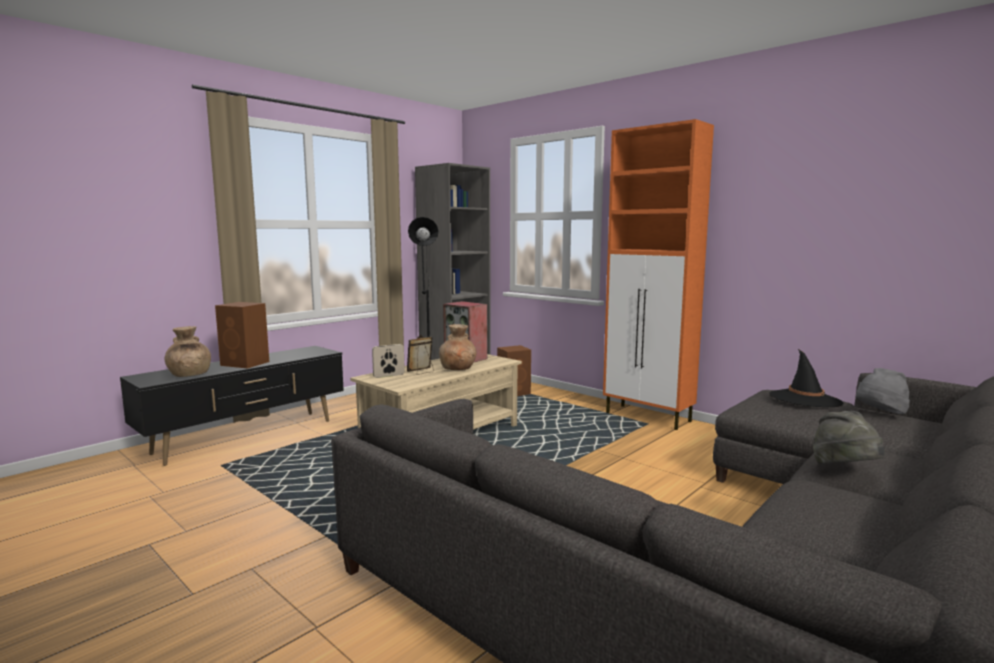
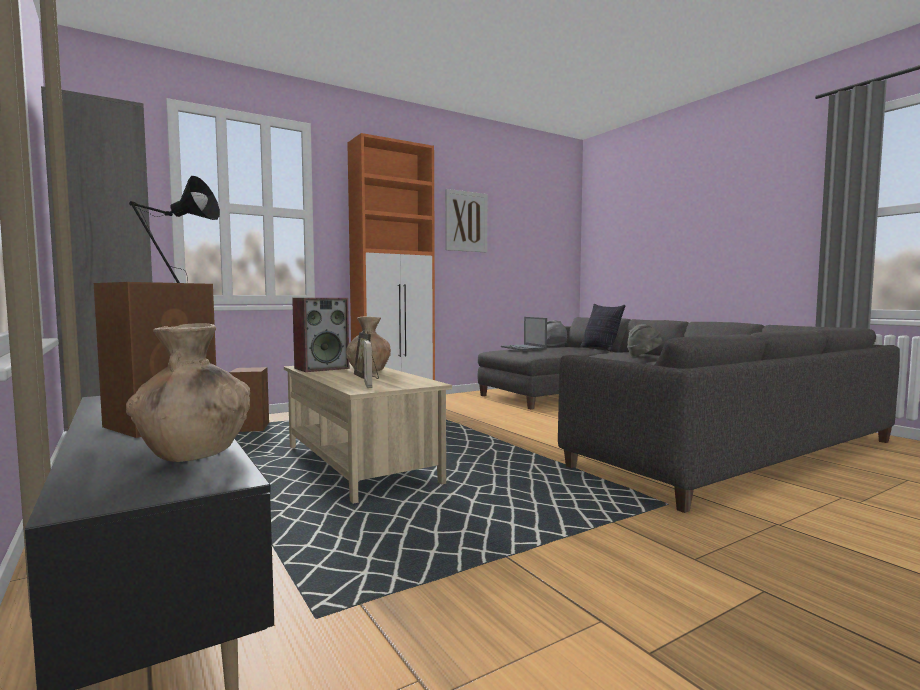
camera: 75 degrees left, 5 degrees down
black hat [769,349,844,407] -> laptop [501,317,547,350]
none -> picture [445,189,487,252]
none -> pillow [580,304,625,351]

